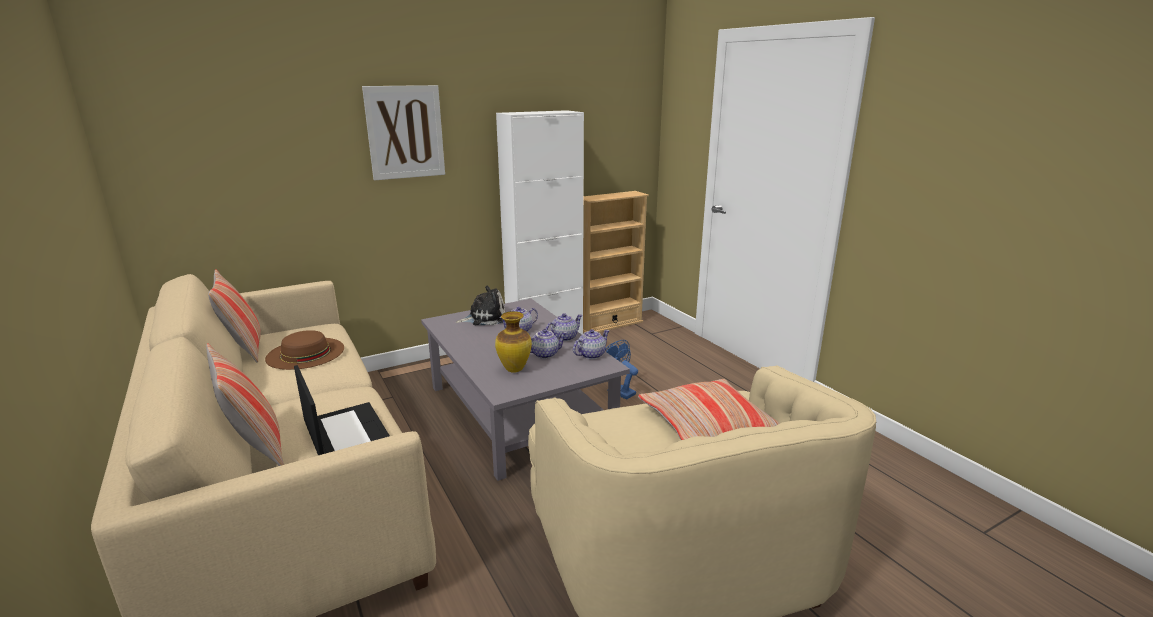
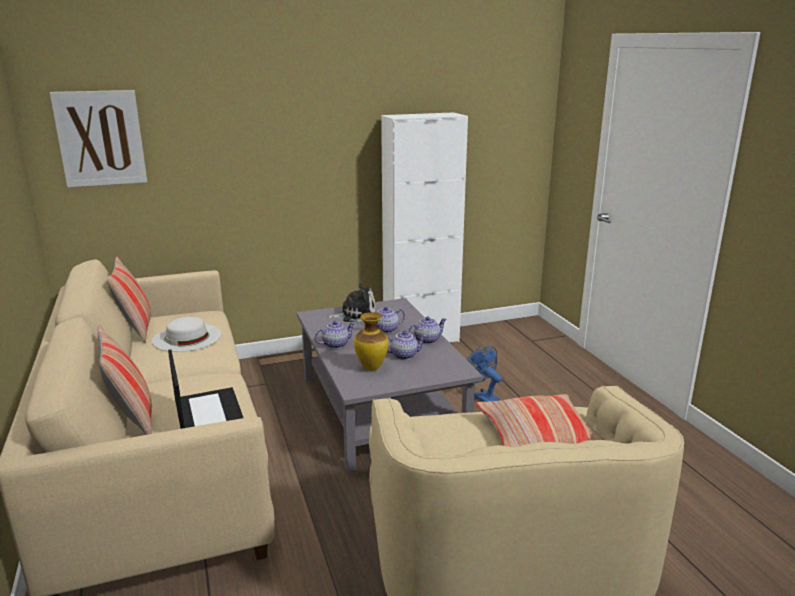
camera: 10 degrees right, 0 degrees up
brown hat [265,330,344,370] -> white hat [152,317,221,352]
picture [362,85,445,180] -> picture moved to [50,90,147,188]
teapot [573,329,610,359] -> teapot moved to [315,321,355,349]
beige bookcase [583,191,649,332] -> none

